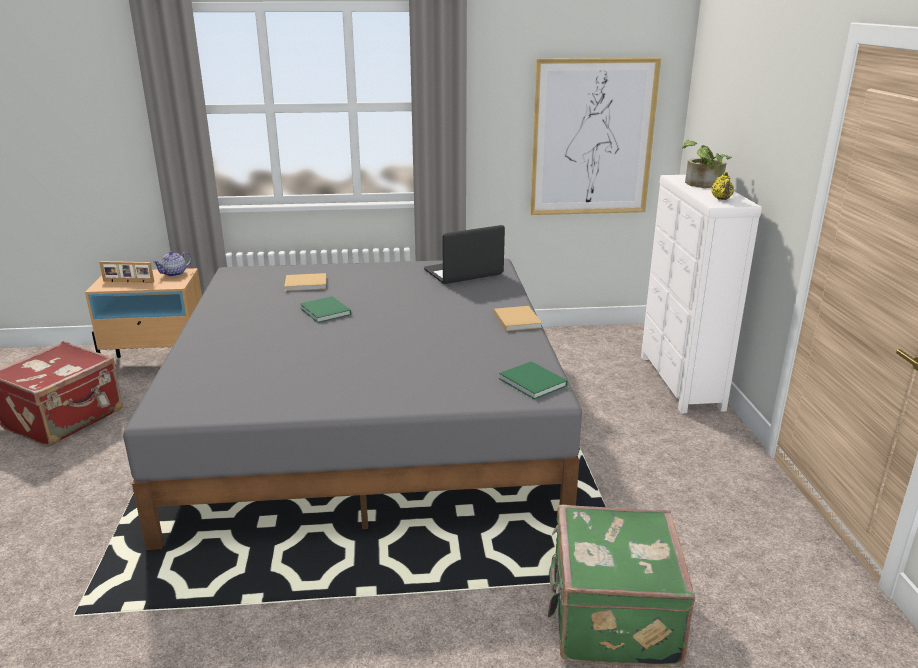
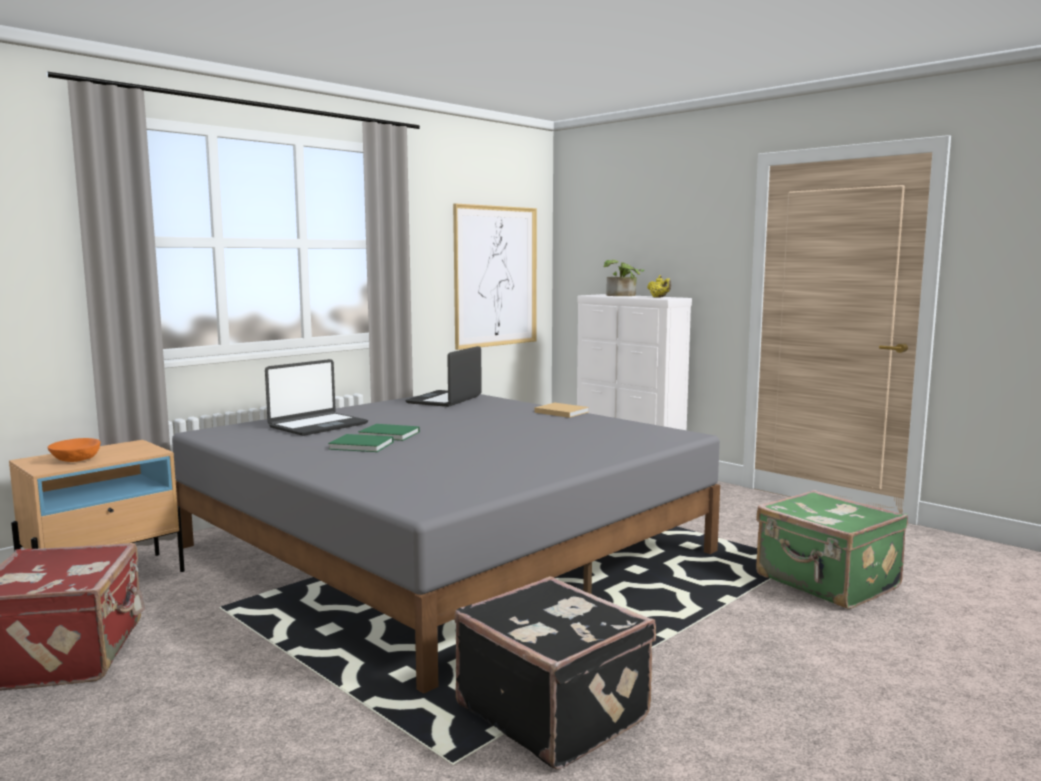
camera: 40 degrees left, 15 degrees down
picture frame [99,261,154,283] -> orange bowl [47,438,101,462]
teapot [153,251,191,277] -> none
beige book [284,273,326,291] -> laptop [265,359,368,436]
green book [499,361,568,399] -> green book moved to [328,434,394,452]
none -> black suitcase [455,576,656,770]

